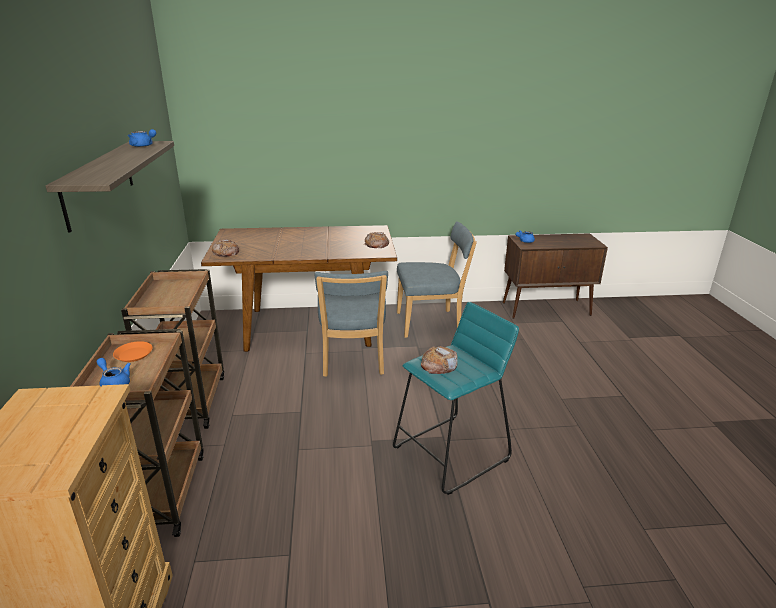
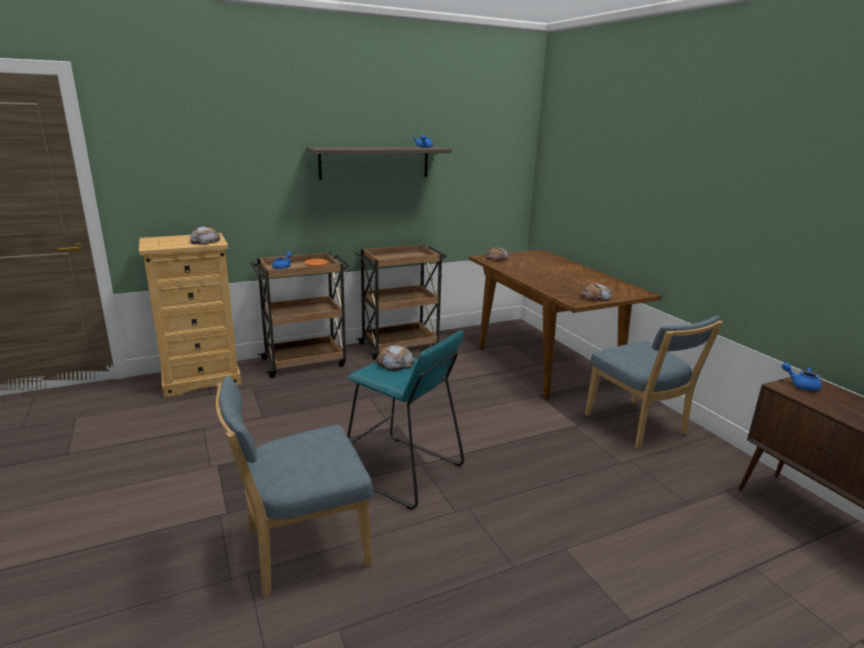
camera: 70 degrees right, 5 degrees down
blue chair [315,271,388,377] -> blue chair moved to [216,376,373,596]
none -> bread [190,226,221,245]

